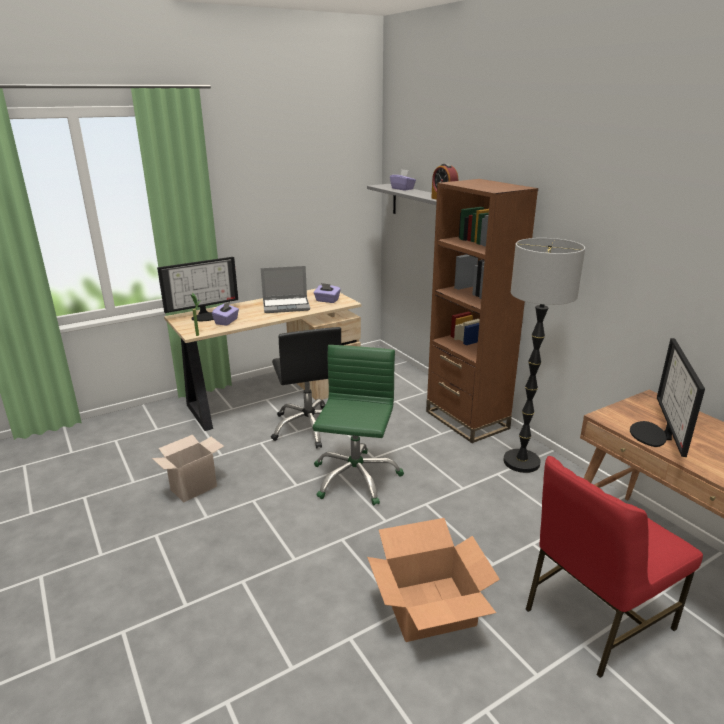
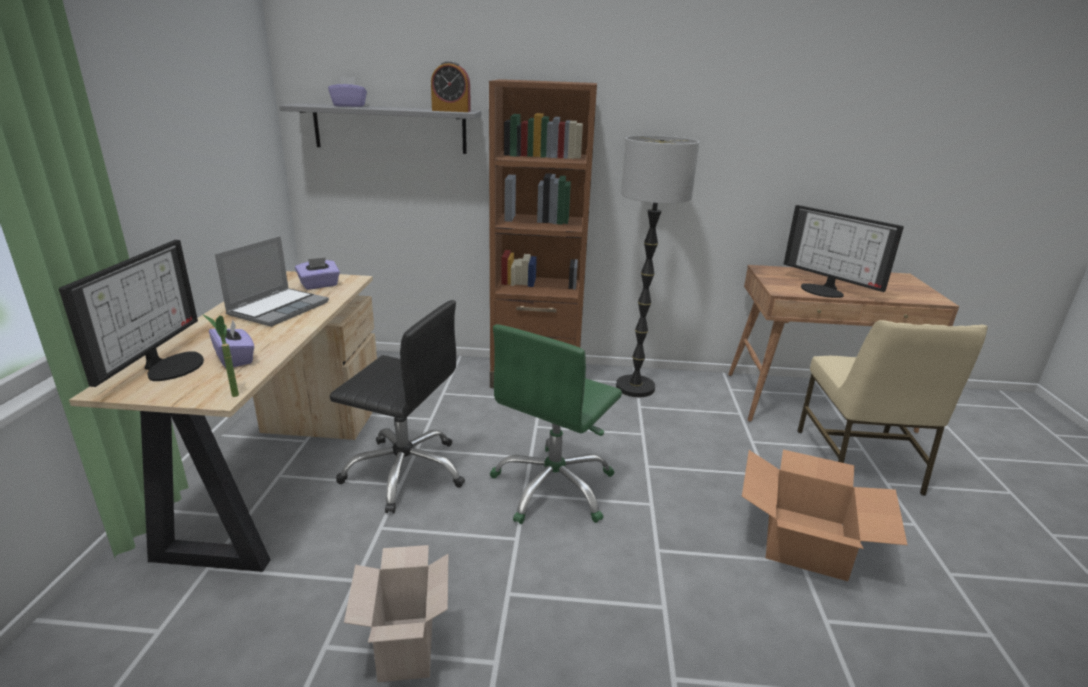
camera: 55 degrees left, 0 degrees up
green office chair [313,345,404,506] -> green office chair turned 105 degrees counterclockwise [490,324,622,524]
red chair [525,456,703,678] -> beige chair [797,320,988,496]

